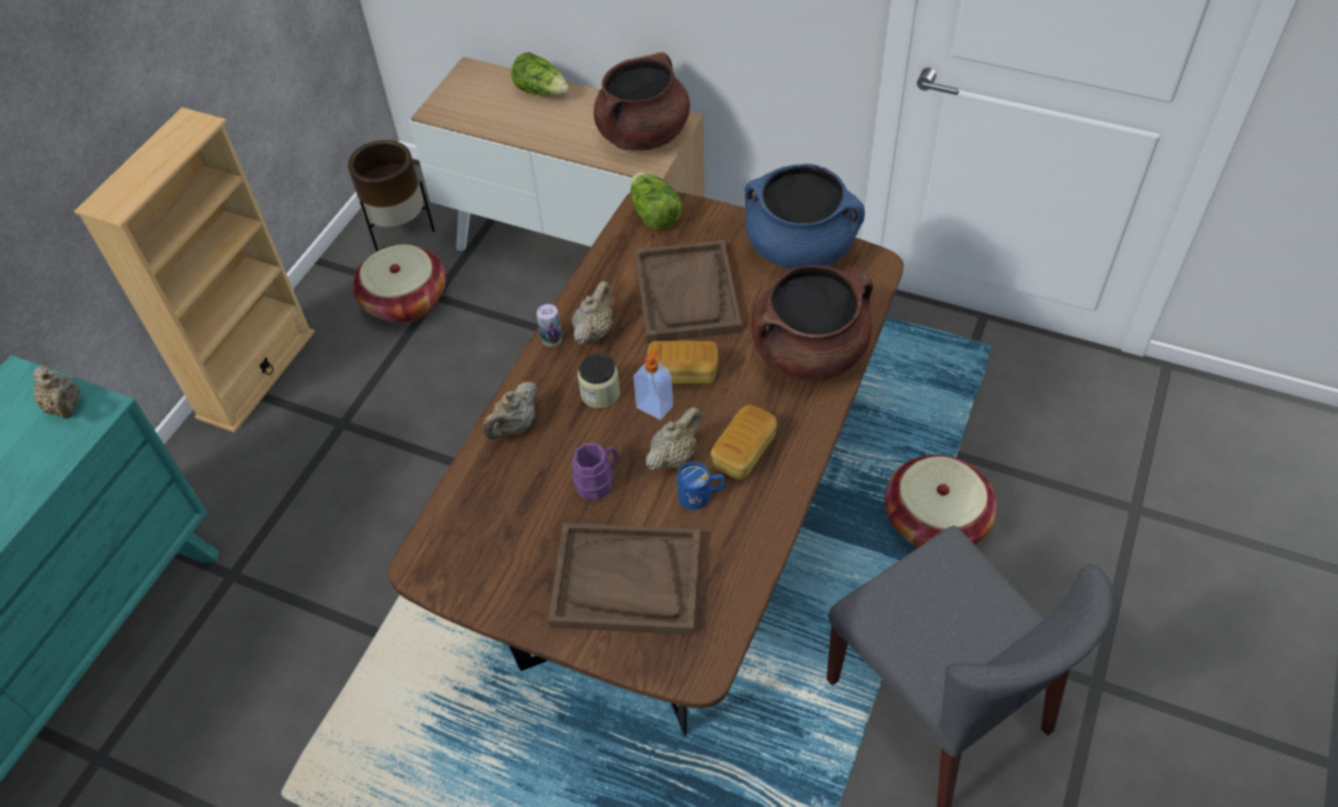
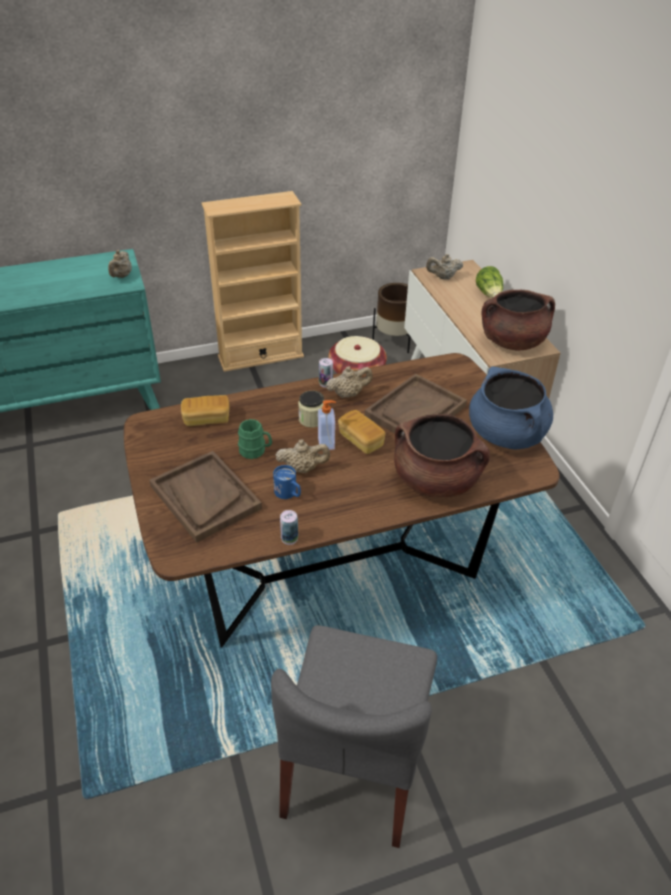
camera: 45 degrees right, 10 degrees down
beige teapot [483,381,537,440] -> beige teapot moved to [426,254,463,279]
purple mug [572,443,618,500] -> green mug [238,419,272,459]
lettuce [630,172,682,230] -> none
bread [711,405,777,480] -> bread moved to [181,395,229,426]
basket [885,455,997,547] -> none
none -> can [280,510,298,545]

